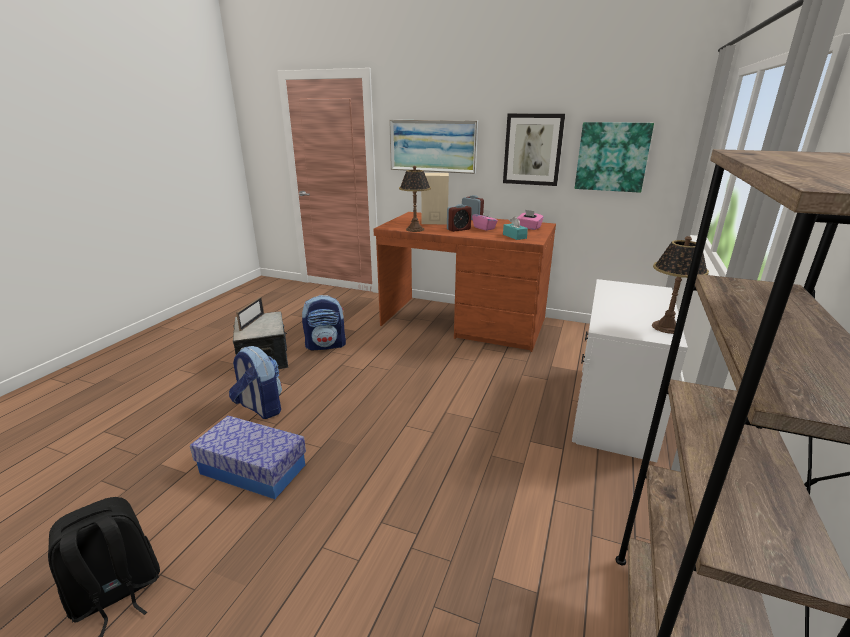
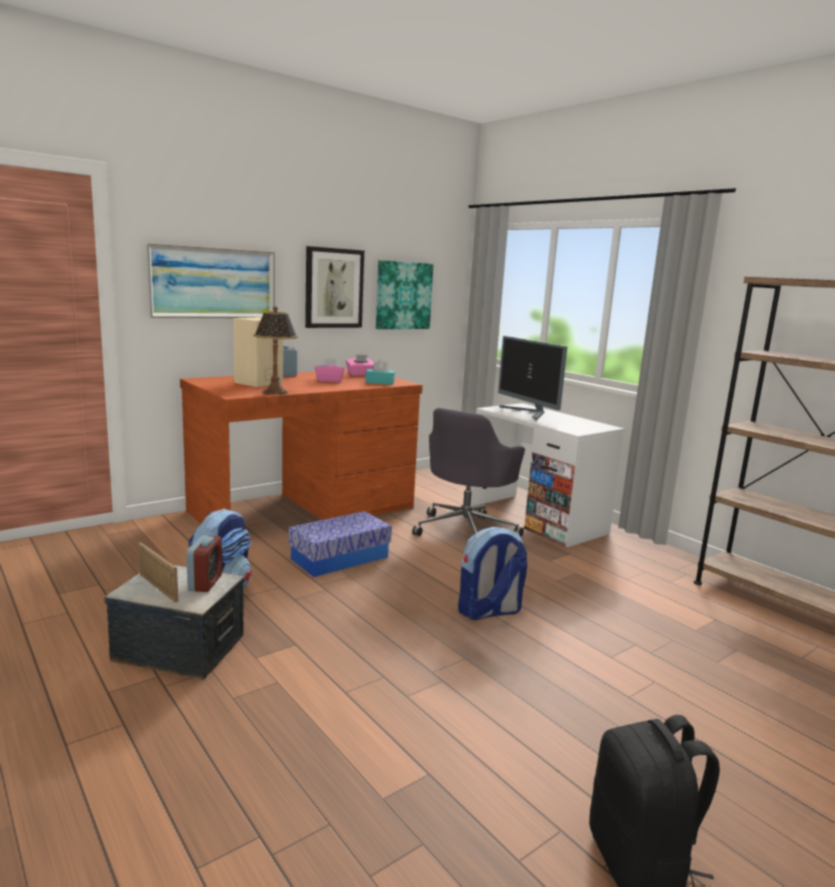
camera: 60 degrees left, 10 degrees down
storage box [190,416,306,499] -> storage box moved to [289,511,392,577]
backpack [229,346,282,419] -> backpack moved to [458,527,527,620]
alarm clock [447,204,472,232] -> alarm clock moved to [186,535,222,592]
table lamp [652,236,709,334] -> none
none -> grey office chair [412,408,525,536]
none -> monitor [498,336,567,421]

